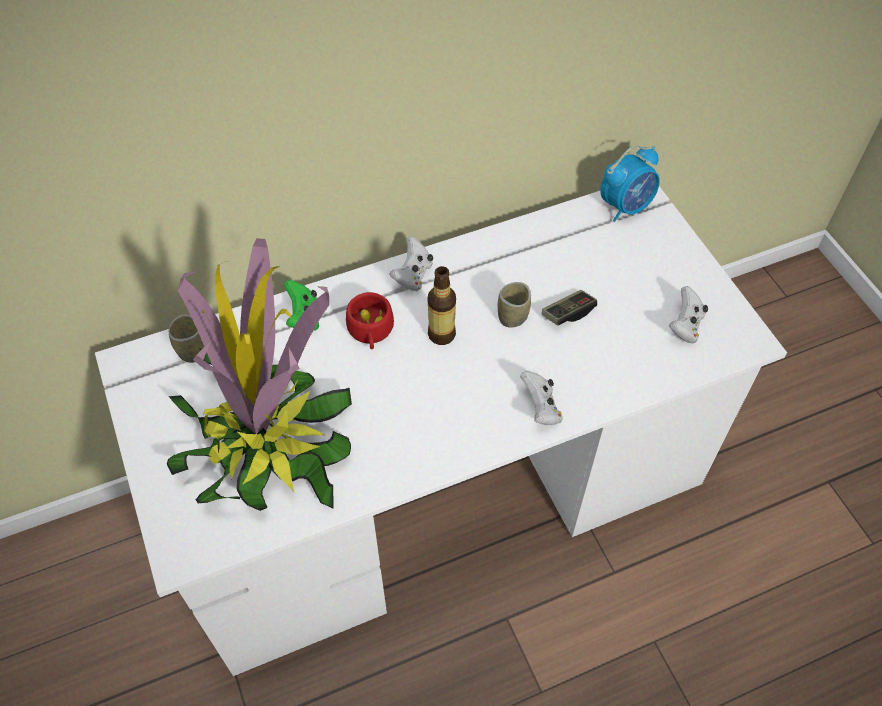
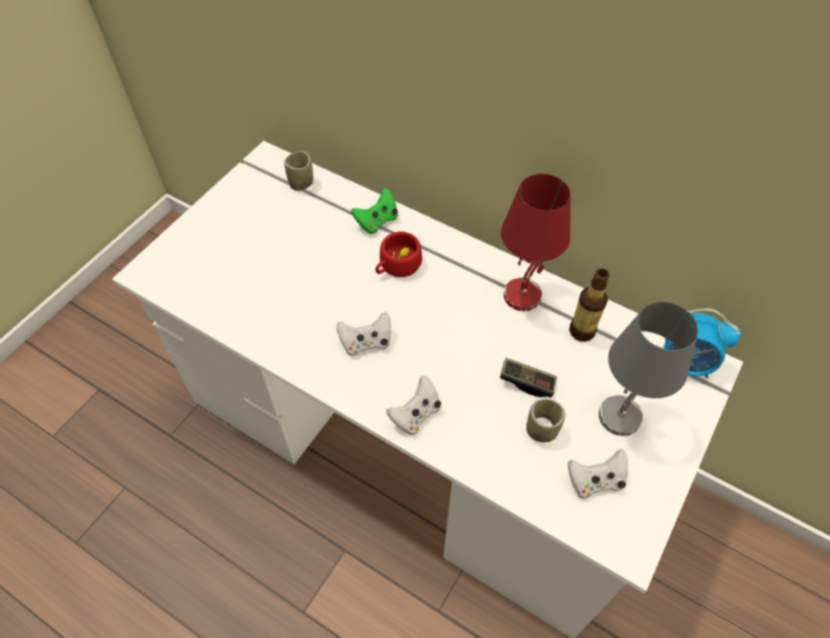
camera: 55 degrees right, 0 degrees up
potted plant [167,238,352,511] -> none
white game controller [389,236,433,291] -> white game controller moved to [337,312,391,356]
bottle [428,266,456,345] -> bottle moved to [569,269,610,342]
cup [498,282,531,328] -> cup moved to [526,399,565,442]
none -> red table lamp [501,174,571,311]
none -> grey table lamp [599,301,698,436]

